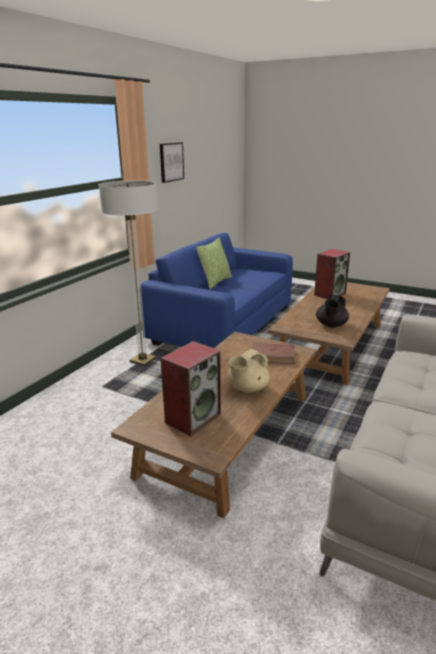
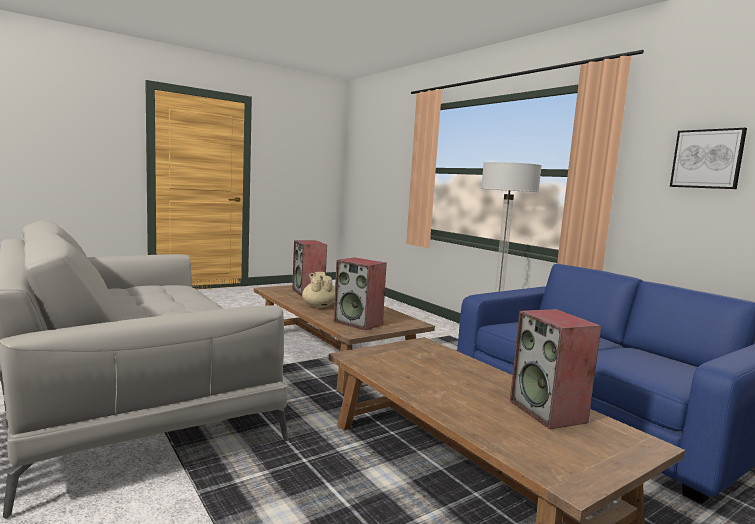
camera: 115 degrees right, 15 degrees down
pillow [196,238,232,289] -> none
brown book [252,343,295,364] -> speaker [334,257,387,330]
black teapot [316,295,349,327] -> none

